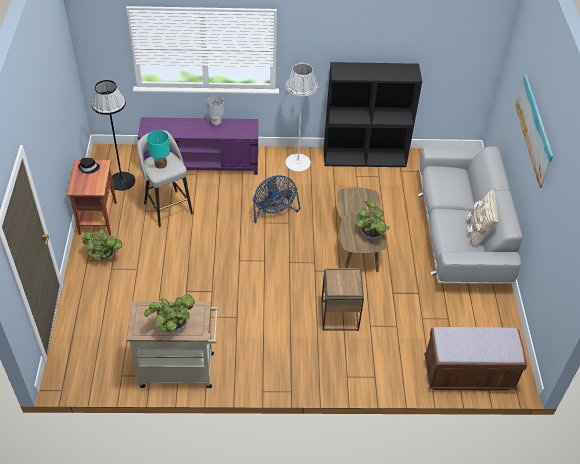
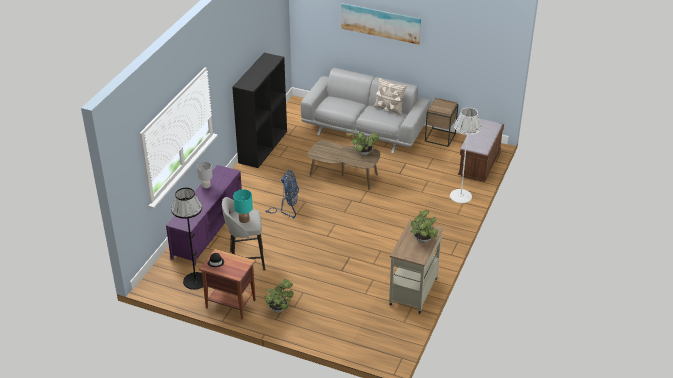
camera: 65 degrees left, 10 degrees down
white floor lamp [285,63,318,172] -> white floor lamp moved to [450,107,482,203]
brown side table [321,268,364,331] -> brown side table moved to [425,98,459,147]

